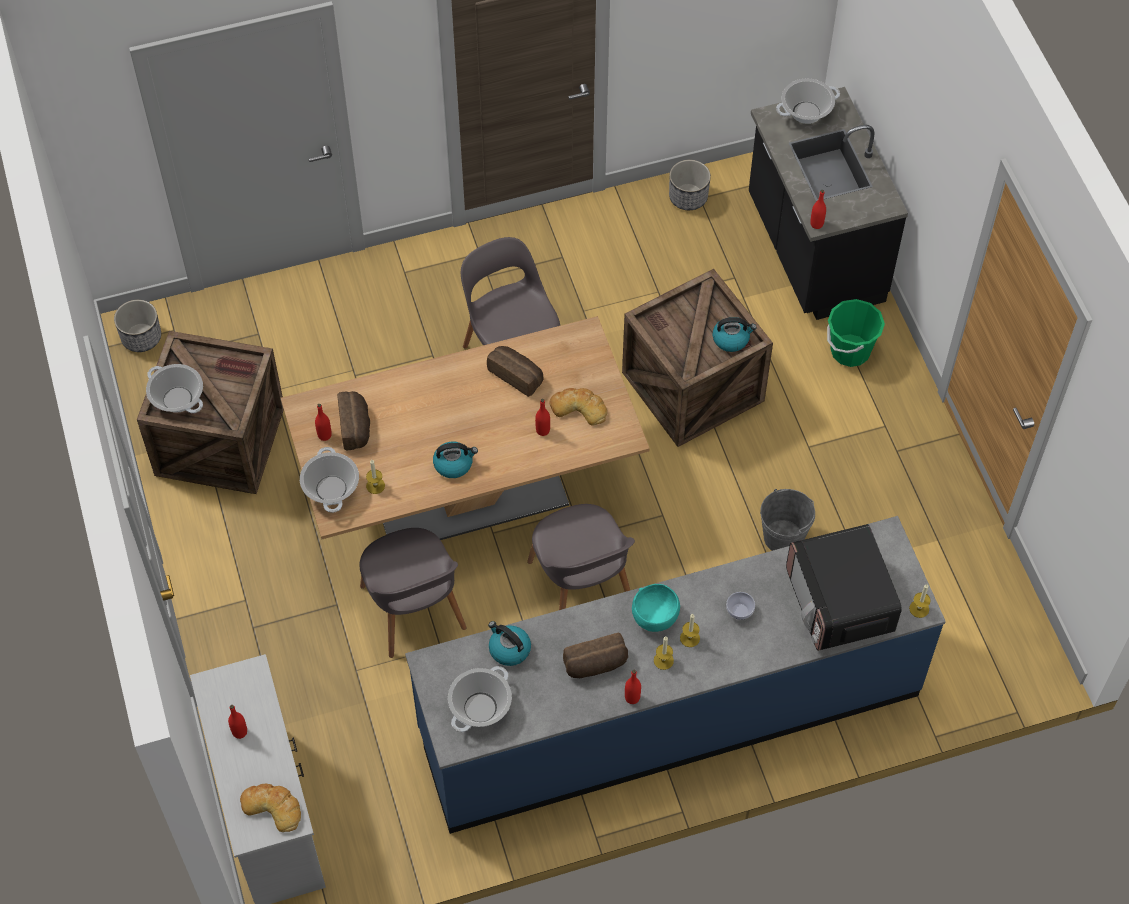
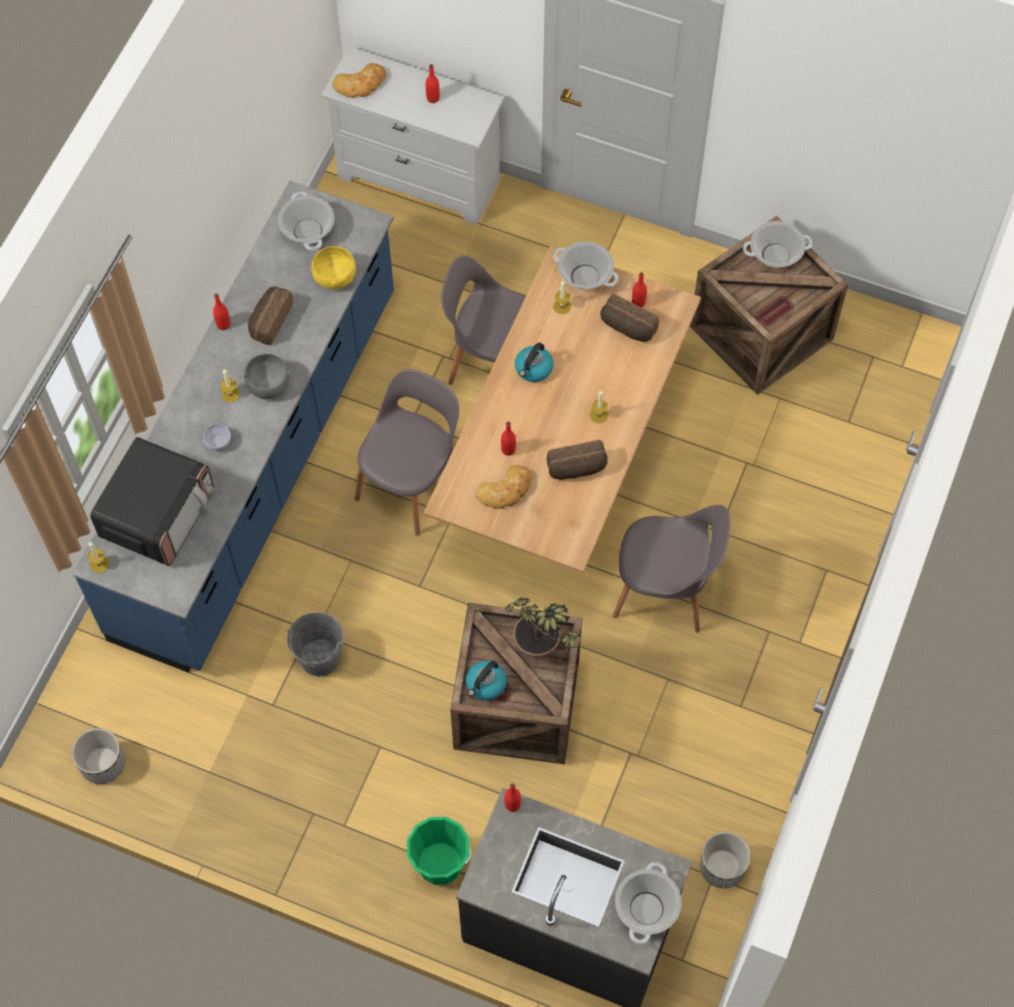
camera: 130 degrees right, 5 degrees up
planter [114,300,161,352] -> planter moved to [72,728,125,784]
kettle [488,621,531,666] -> yellow bowl [311,246,356,289]
grey chair [527,504,635,610] -> grey chair turned 105 degrees clockwise [355,369,459,536]
turquoise bowl [632,584,680,632] -> grey bowl [244,353,290,399]
candle [654,637,674,670] -> candle moved to [590,391,608,423]
microwave [786,524,902,651] -> microwave turned 90 degrees clockwise [90,437,214,566]
none -> potted plant [505,598,582,658]

